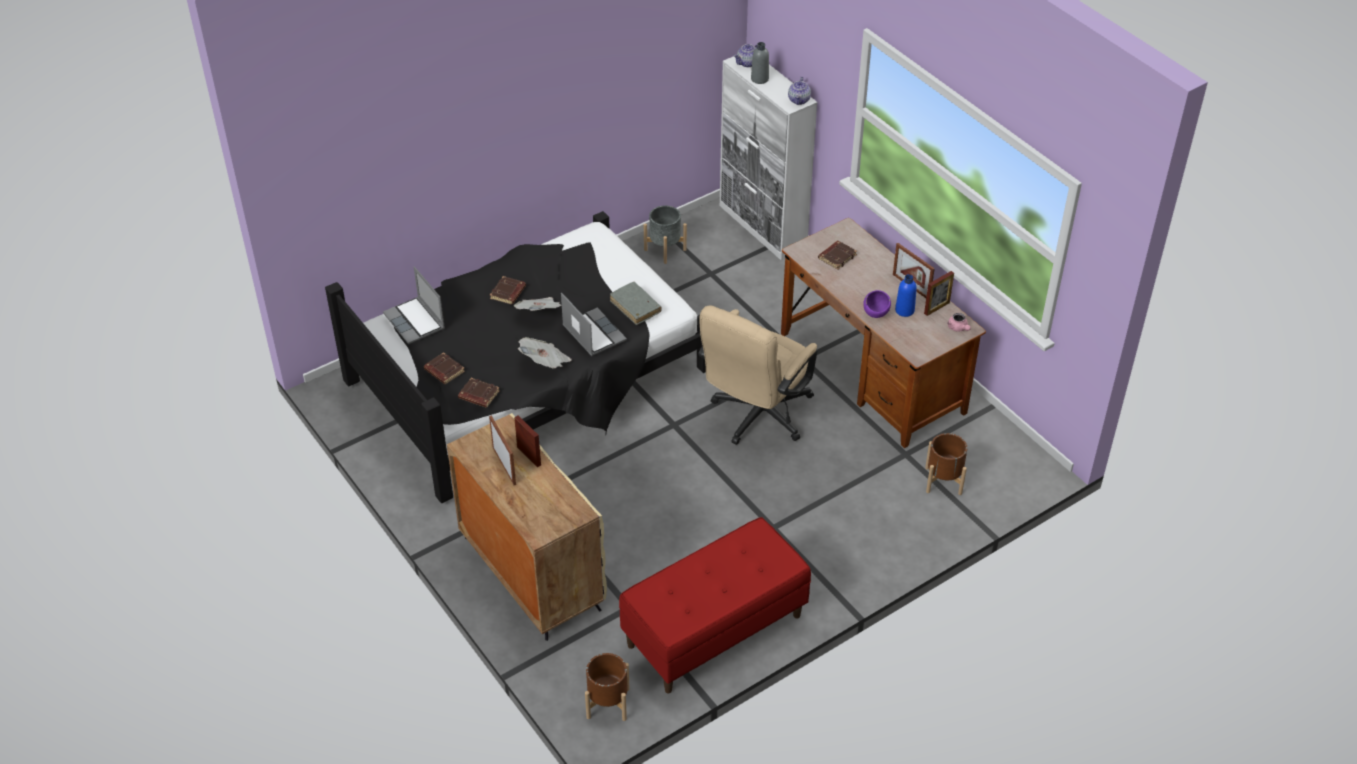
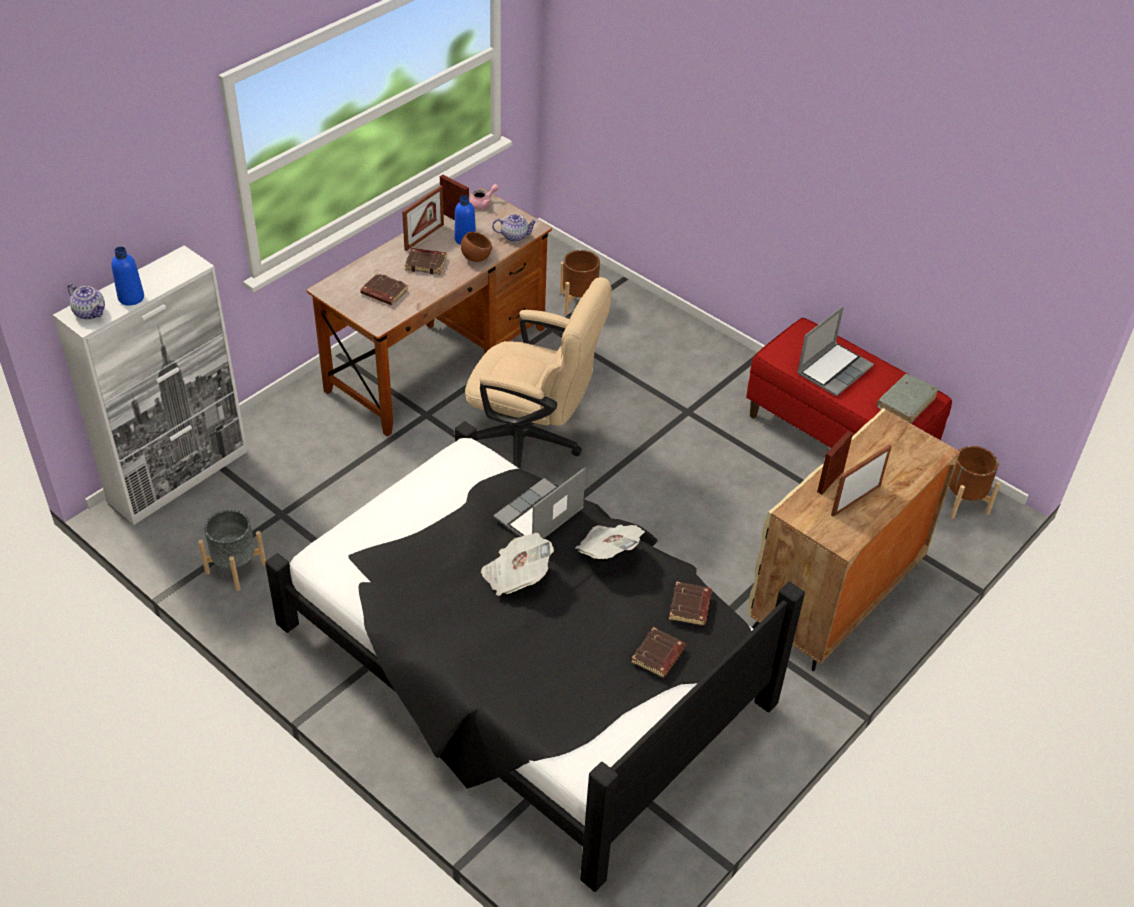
camera: 105 degrees left, 0 degrees up
laptop [383,267,445,344] -> laptop moved to [797,306,874,396]
brown book [490,276,526,305] -> brown book moved to [405,248,447,274]
grey book [610,282,661,325] -> grey book moved to [877,374,938,423]
grey bottle [751,42,769,84] -> blue bottle [111,247,144,306]
teapot [788,77,811,105] -> teapot moved to [492,214,538,242]
purple bowl [863,290,891,318] -> brown bowl [461,232,492,262]

